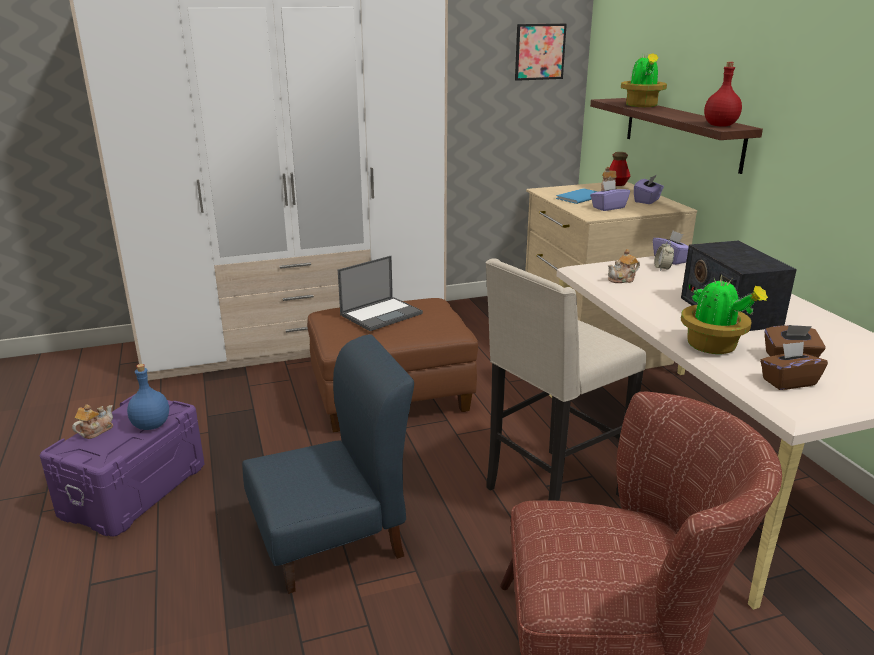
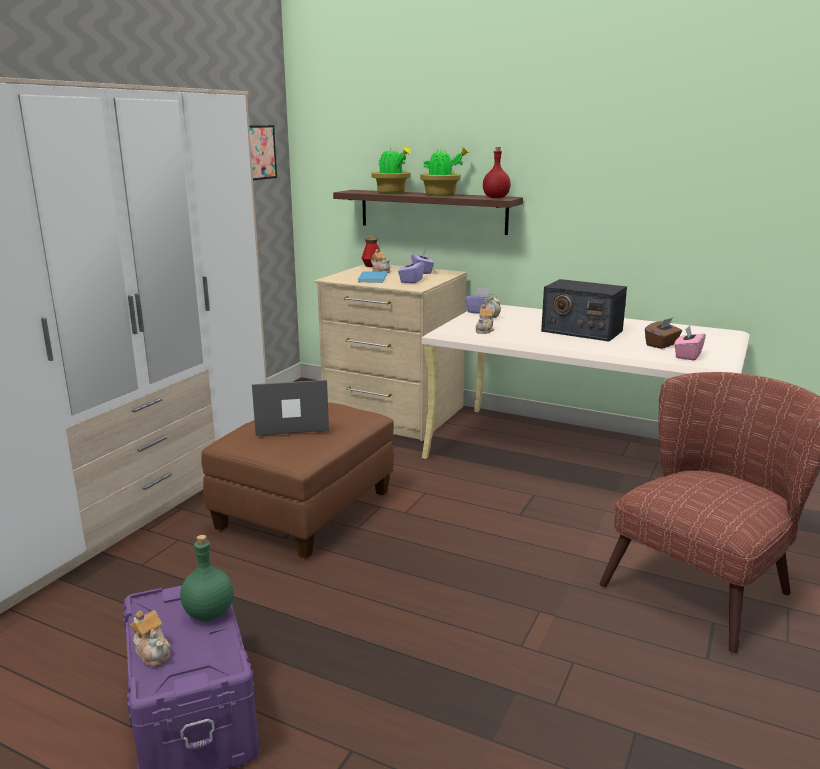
camera: 45 degrees left, 5 degrees down
teapot [72,405,113,439] -> teapot turned 150 degrees clockwise [130,610,171,666]
blue bottle [127,364,169,430] -> green bottle [180,535,234,621]
blue chair [242,334,414,594] -> none
laptop [338,256,423,331] -> laptop turned 105 degrees counterclockwise [252,380,329,436]
beige stool [486,258,646,501] -> none
potted plant [681,278,768,354] -> potted plant moved to [420,147,469,196]
brown tissue box [760,342,828,390] -> pink tissue box [674,326,706,361]

